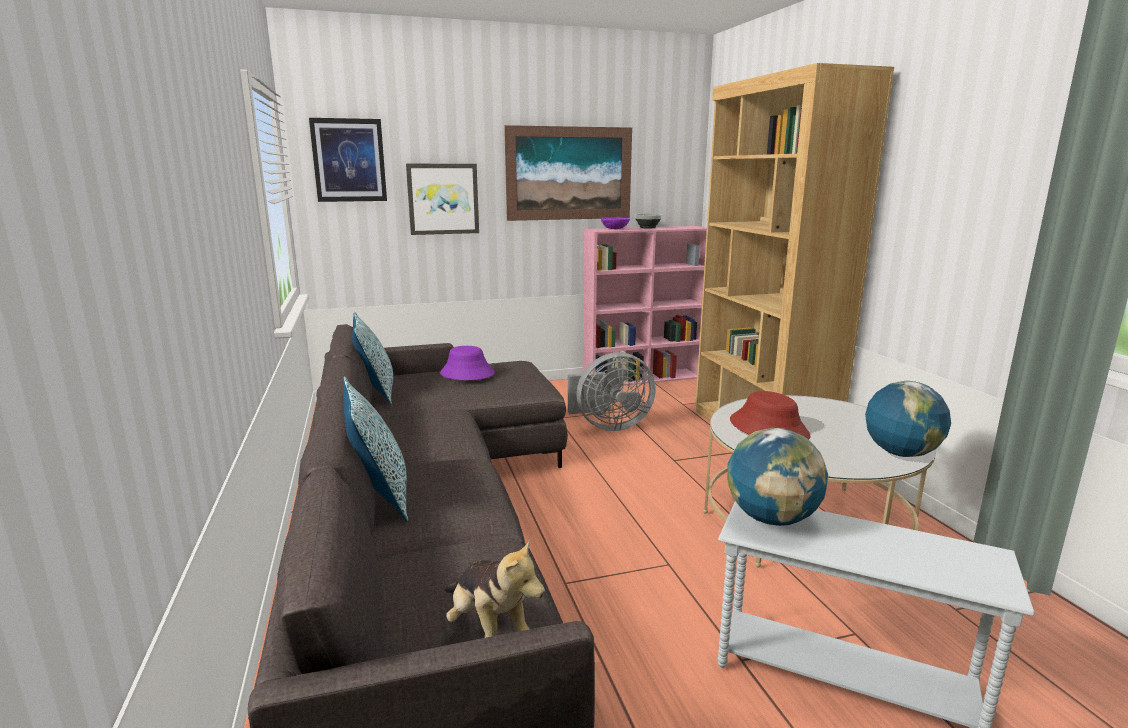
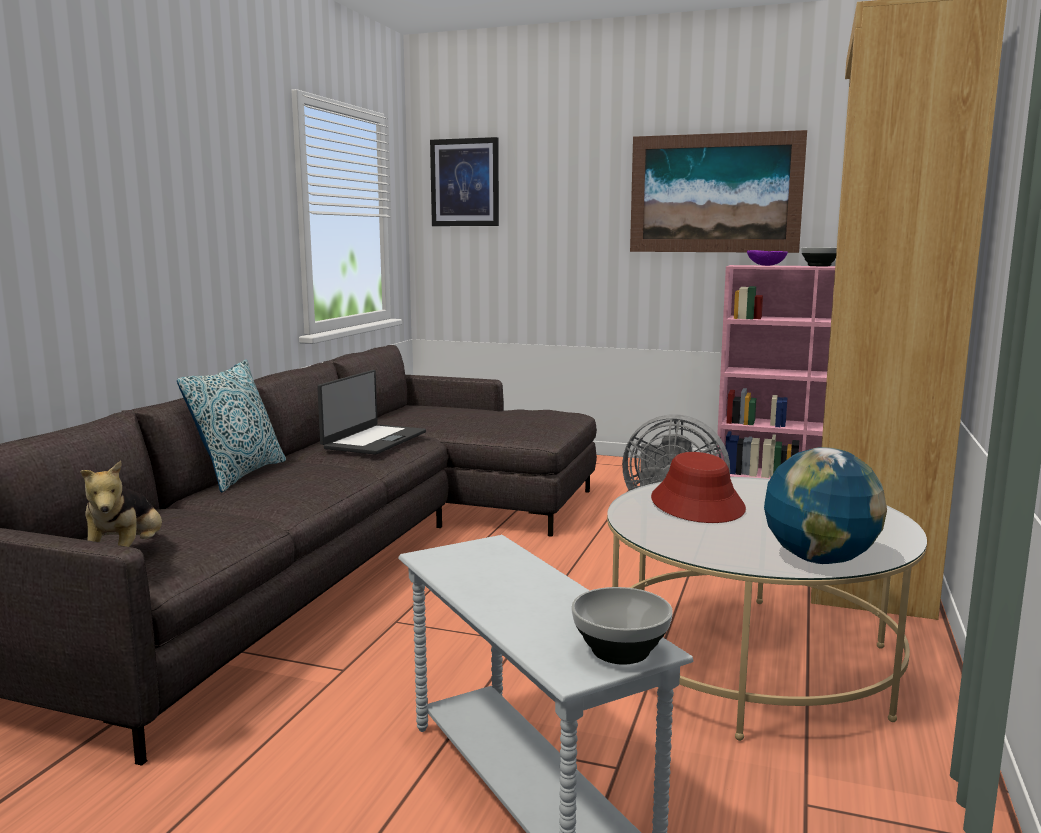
camera: 35 degrees right, 5 degrees down
pillow [352,312,393,405] -> none
picture [406,164,479,235] -> none
purple hat [440,346,495,380] -> none
globe [727,428,828,526] -> none
none -> laptop [317,370,426,455]
none -> bowl [571,587,673,665]

